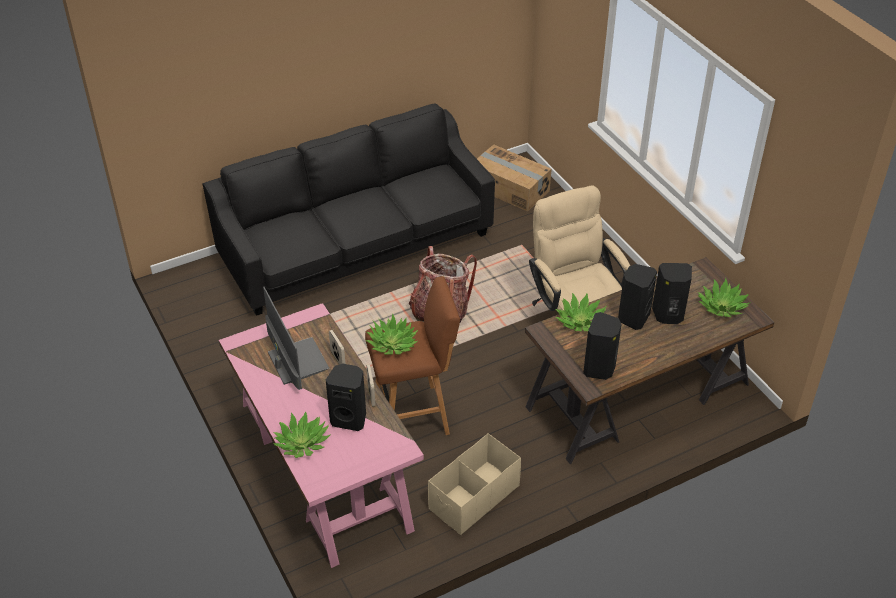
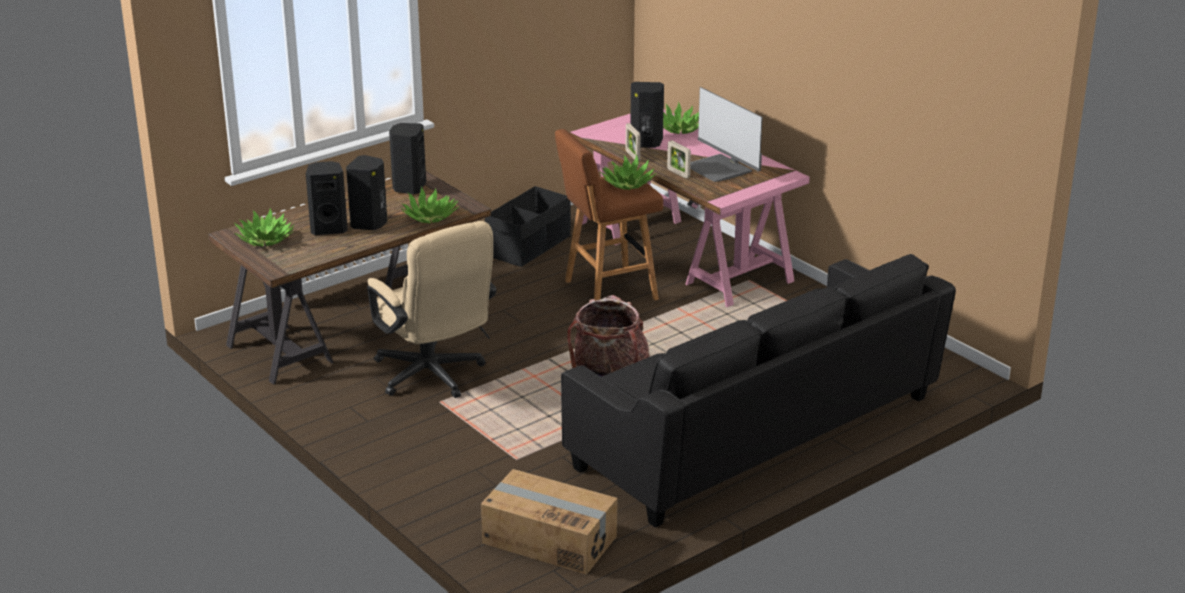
camera: 170 degrees right, 15 degrees down
beige storage box [428,433,521,535] -> black storage box [485,186,571,267]

